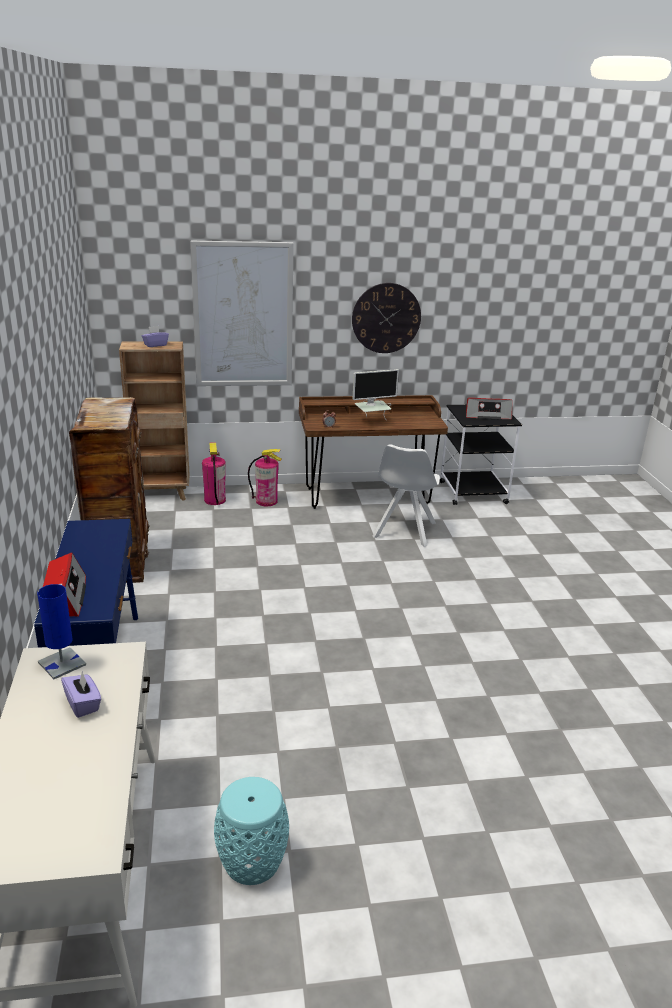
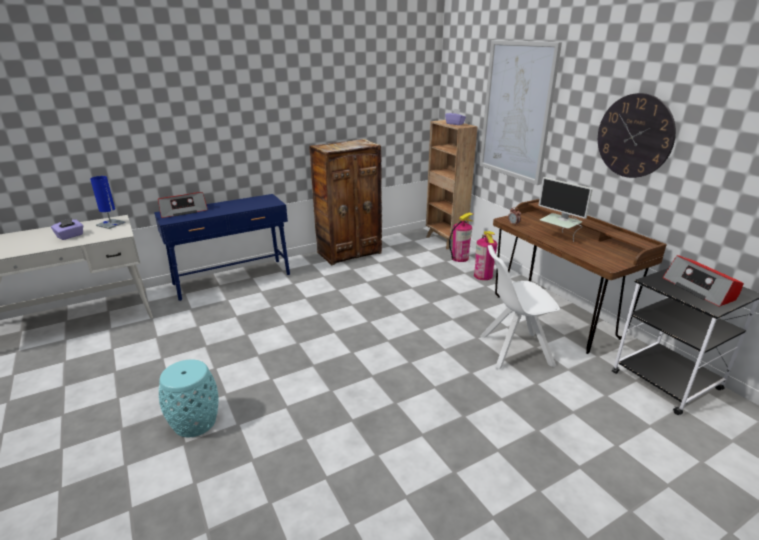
camera: 70 degrees right, 0 degrees up
turquoise stool [214,777,289,885] -> turquoise stool moved to [159,359,218,437]

